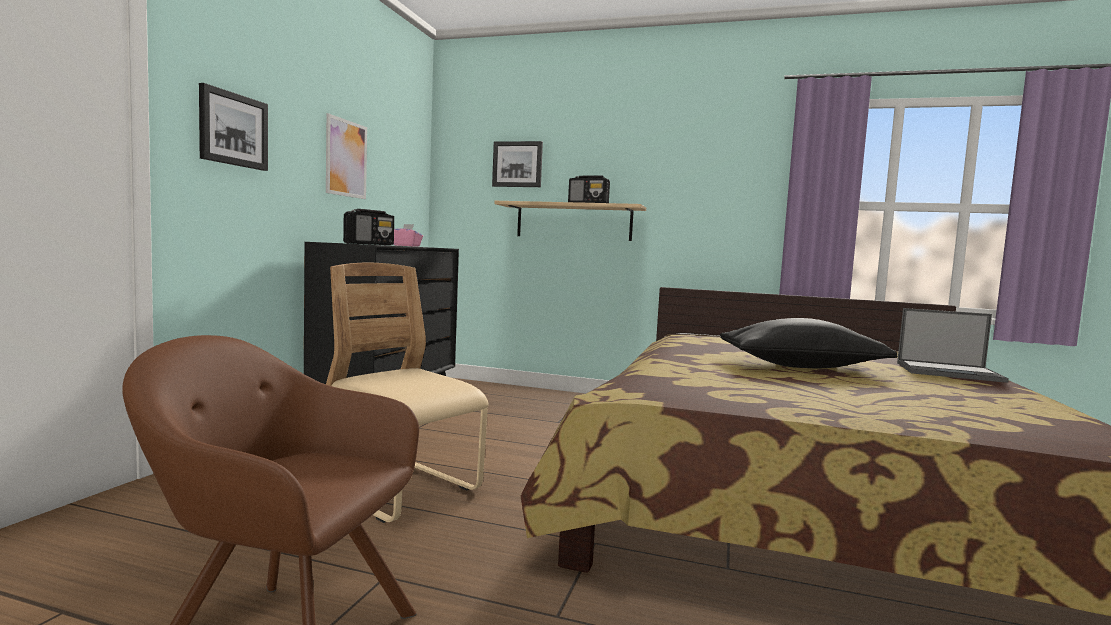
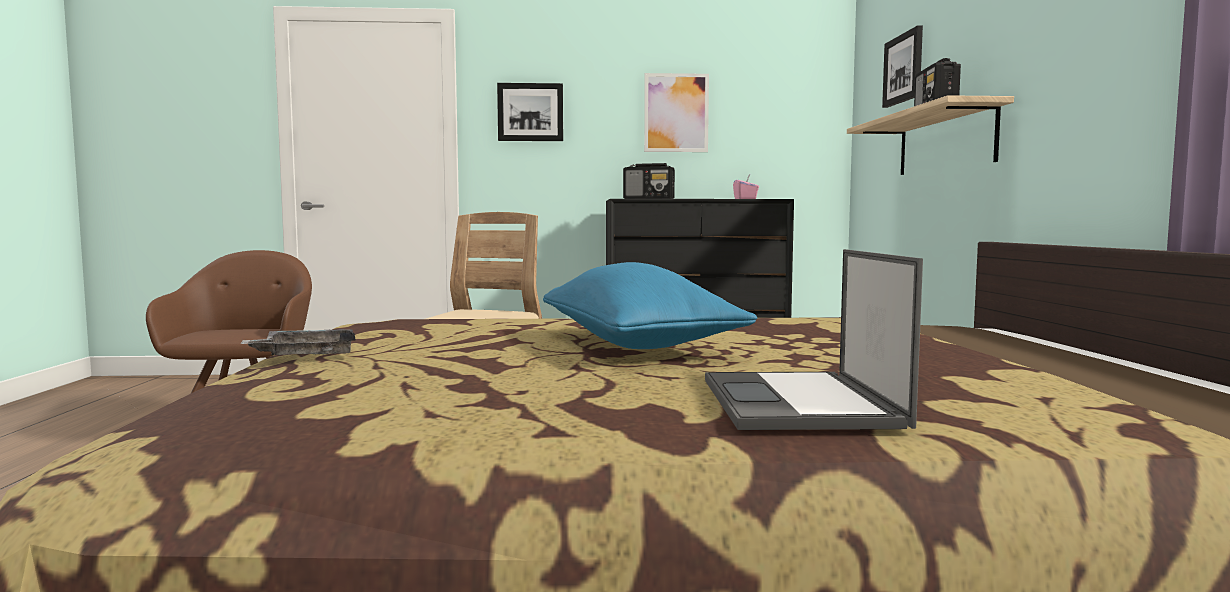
camera: 70 degrees right, 0 degrees up
black pillow [720,318,897,368] -> blue pillow [543,262,757,349]
none -> grey tray [241,329,356,355]

